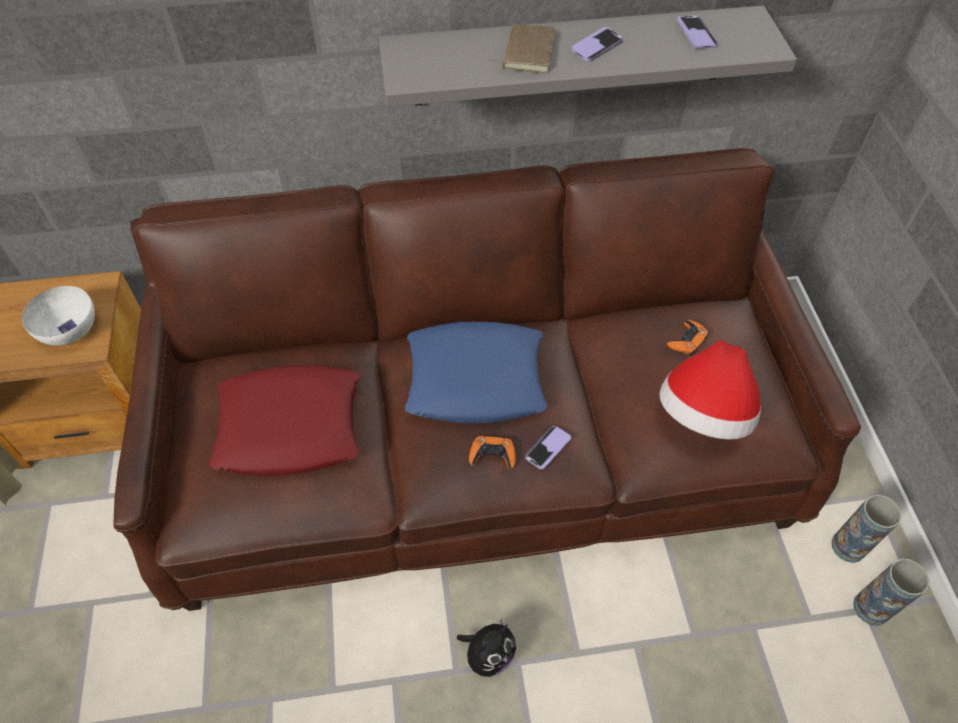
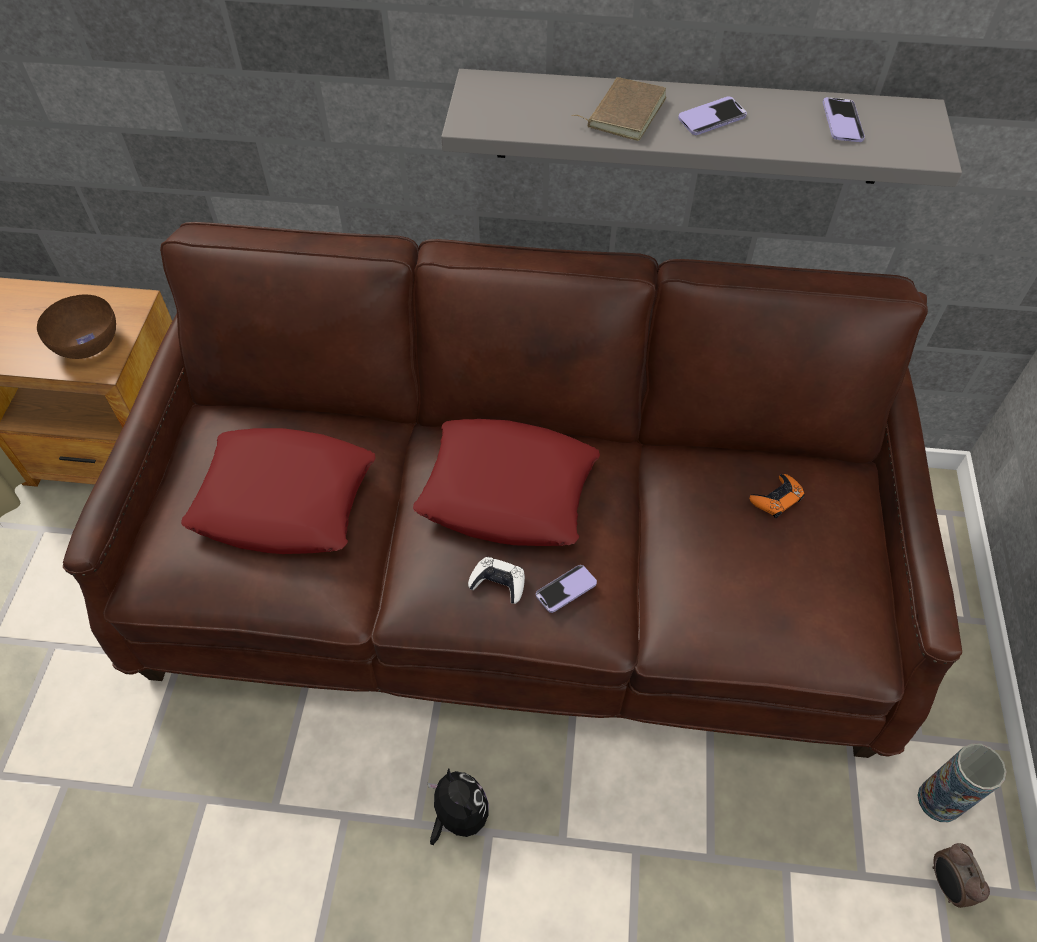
camera: 15 degrees right, 0 degrees up
white bowl [22,286,95,346] -> brown bowl [37,294,116,359]
blue pillow [405,322,548,423] -> red pillow [413,419,600,546]
plush toy [457,618,516,677] -> plush toy turned 90 degrees counterclockwise [428,769,489,845]
orange game controller [469,436,516,469] -> white game controller [468,557,525,604]
hat [659,340,761,440] -> none
vase [853,559,930,626] -> alarm clock [932,843,990,908]

